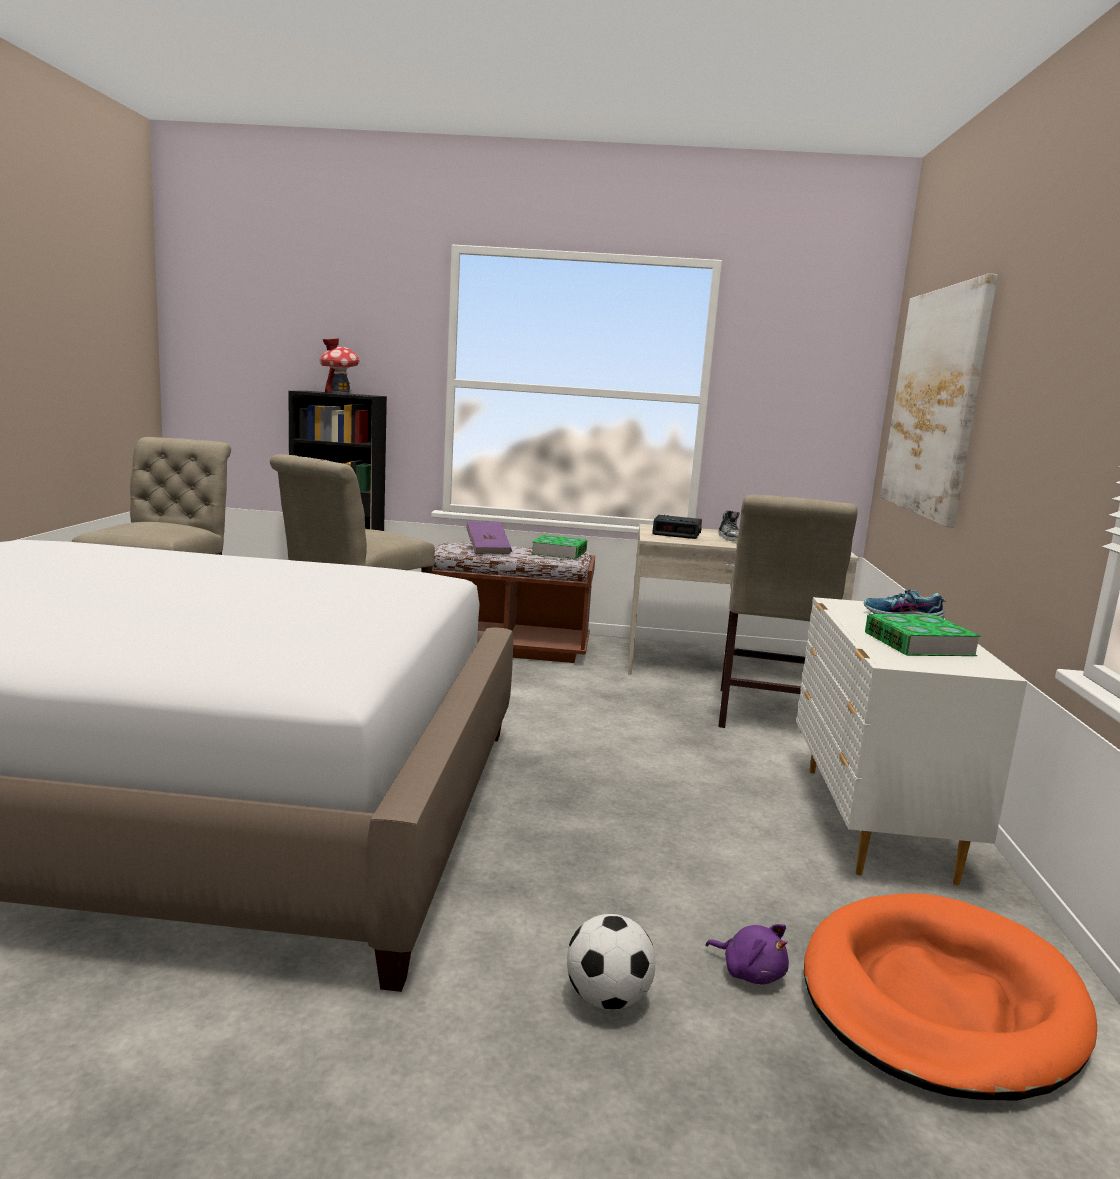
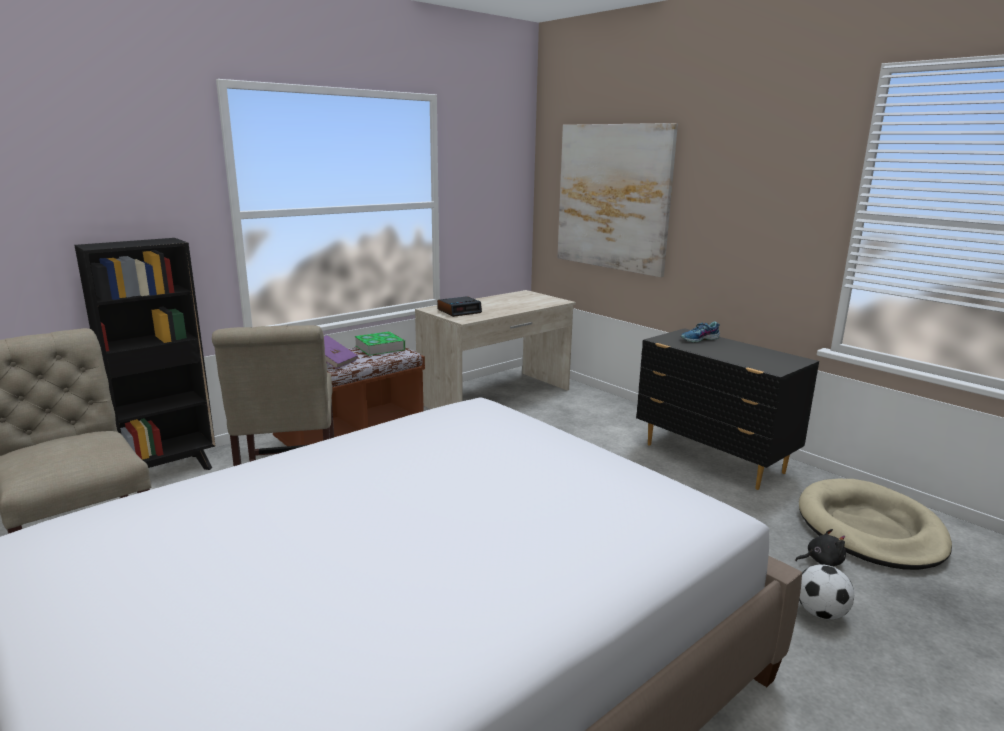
camera: 45 degrees left, 5 degrees up
toy house [320,338,360,394] -> none
purple plush toy [706,924,789,985] -> black plush toy [795,529,846,566]
beige chair [718,495,858,728] -> none
shoe [718,510,740,541] -> none
white dresser [796,597,1027,885] -> black dresser [636,328,819,490]
orange dog bed [804,894,1097,1101] -> beige dog bed [799,479,952,570]
book [865,614,981,656] -> none

